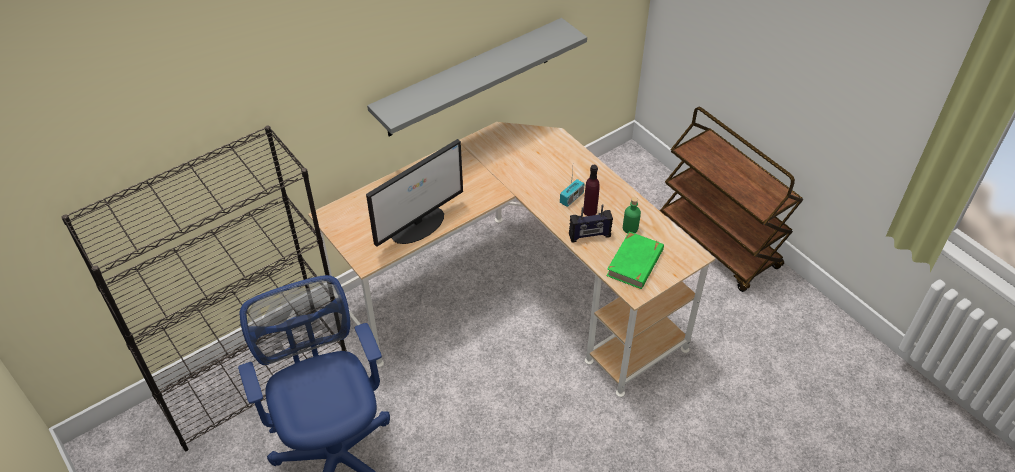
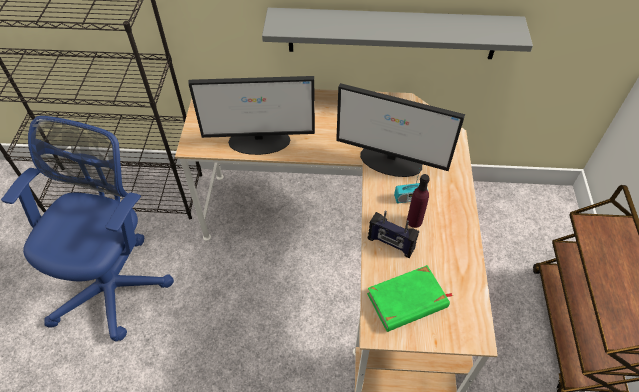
camera: 40 degrees right, 5 degrees up
green bottle [623,197,641,234] -> none
none -> monitor [336,83,465,177]

